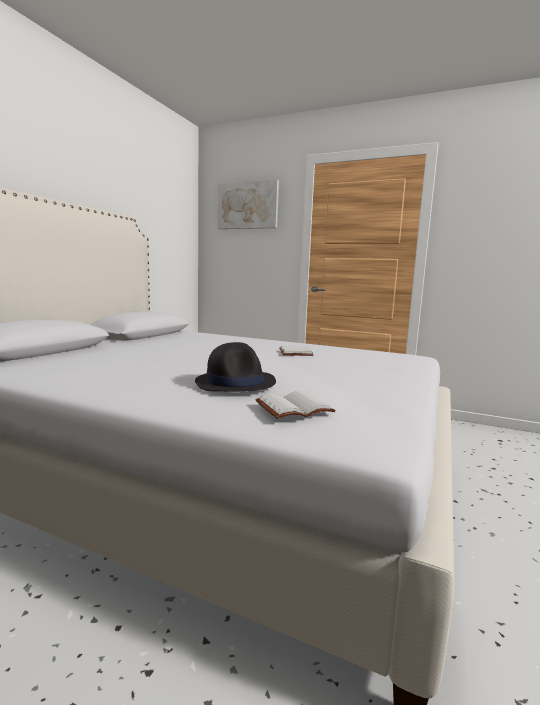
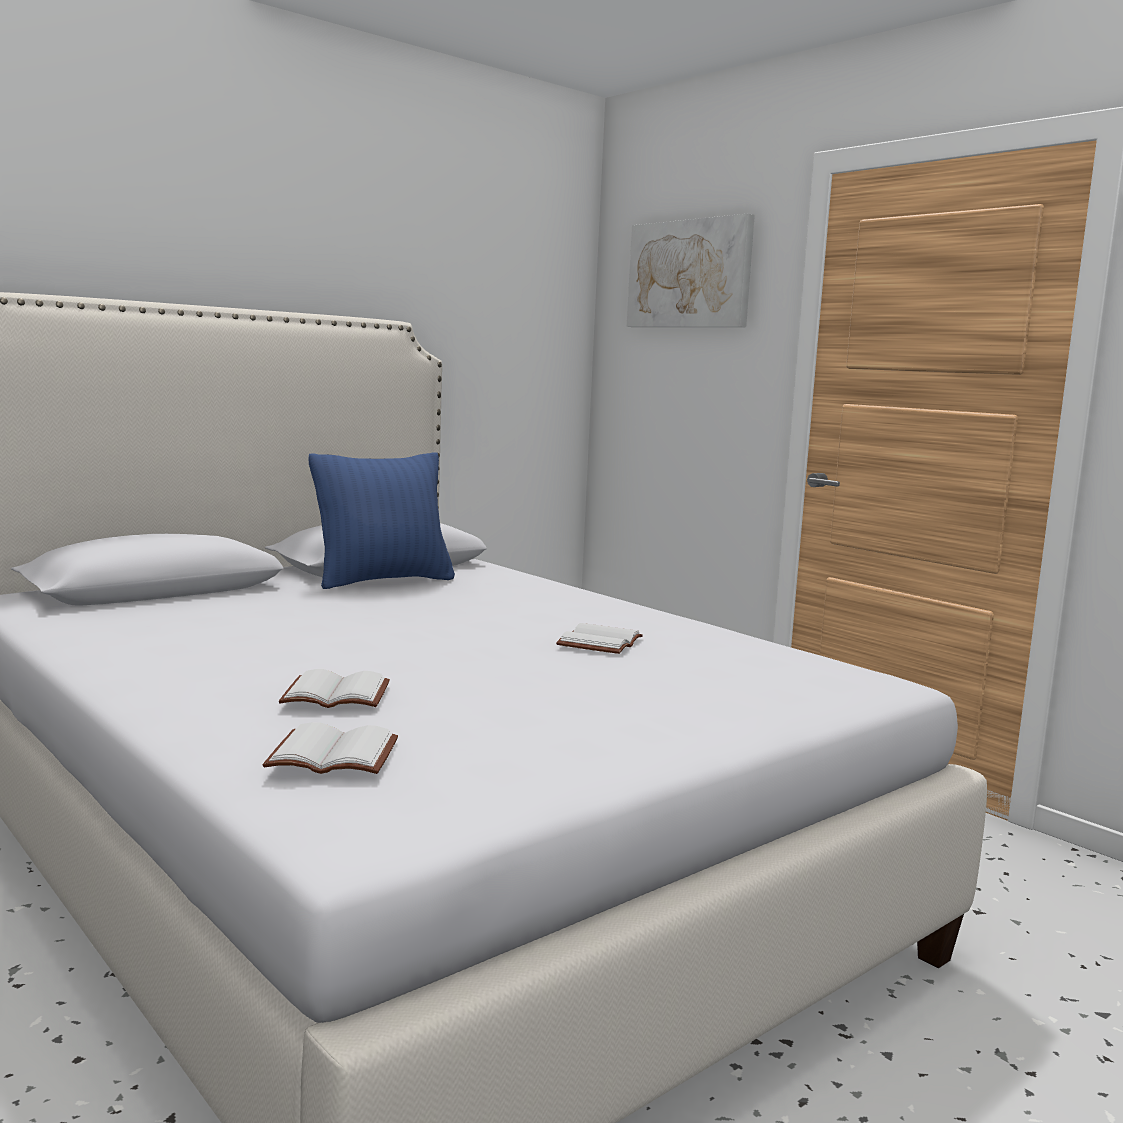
camera: 25 degrees right, 0 degrees up
black hat [195,342,276,392] -> white book [279,669,390,708]
none -> blue pillow [308,452,455,589]

